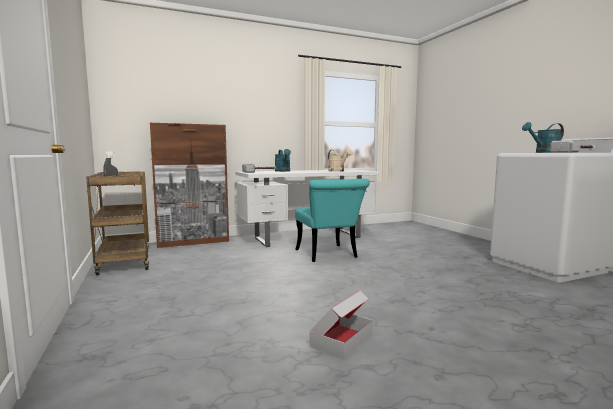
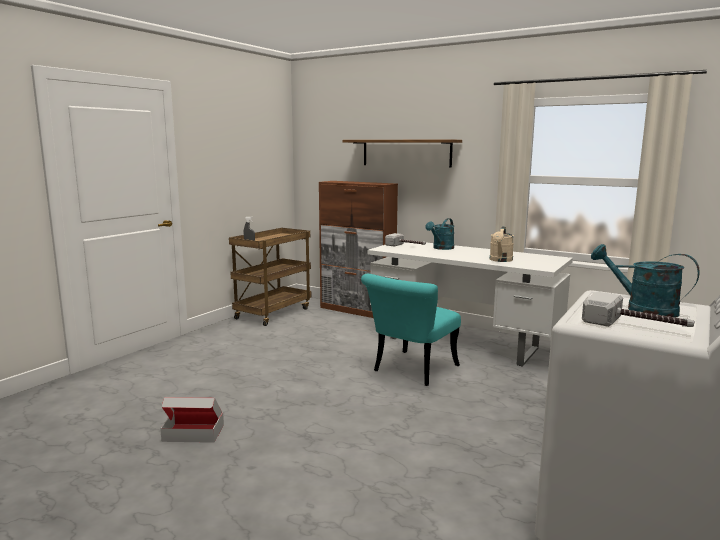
camera: 55 degrees right, 5 degrees up
none -> shelf [343,139,462,168]

